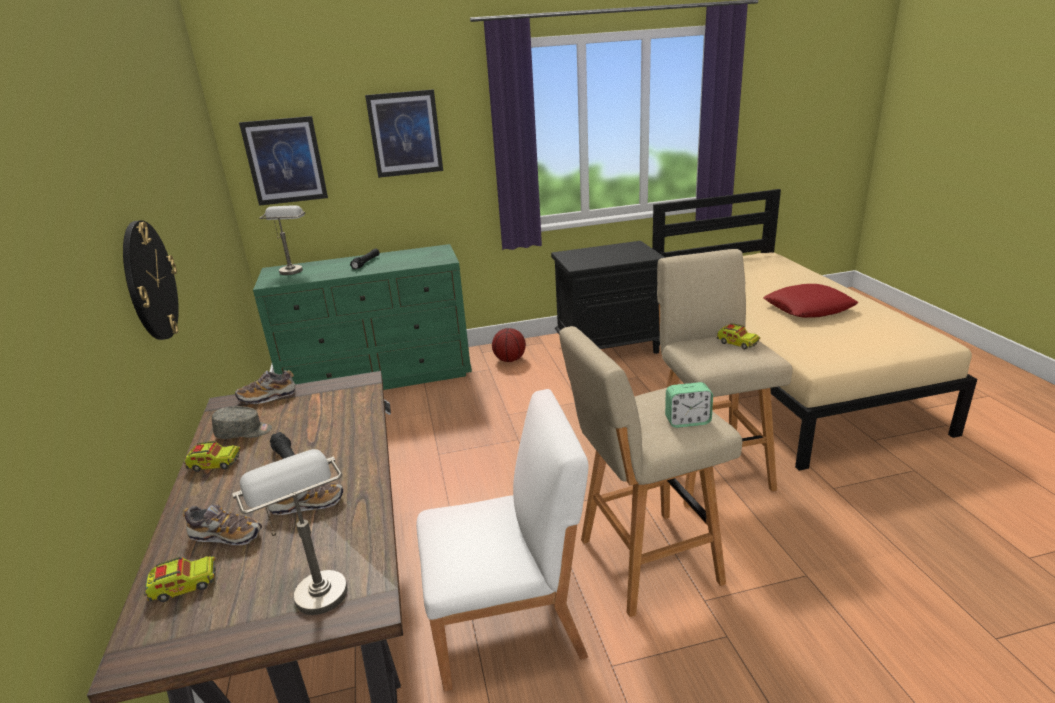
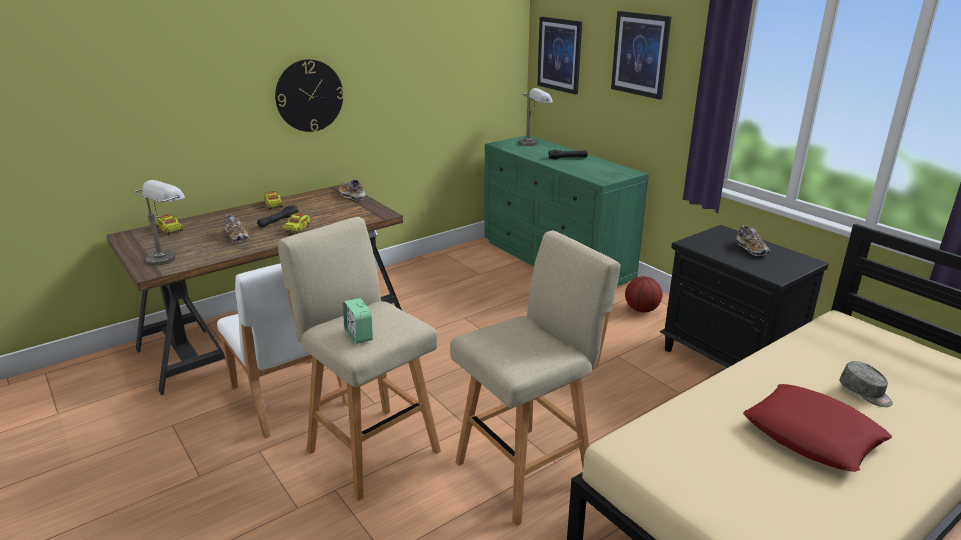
camera: 65 degrees right, 0 degrees up
shoe [183,504,262,545] -> shoe moved to [736,225,770,256]
grey cap [212,406,272,439] -> grey cap moved to [840,361,893,407]
toy truck [717,323,760,350] -> toy truck moved to [282,213,311,234]

